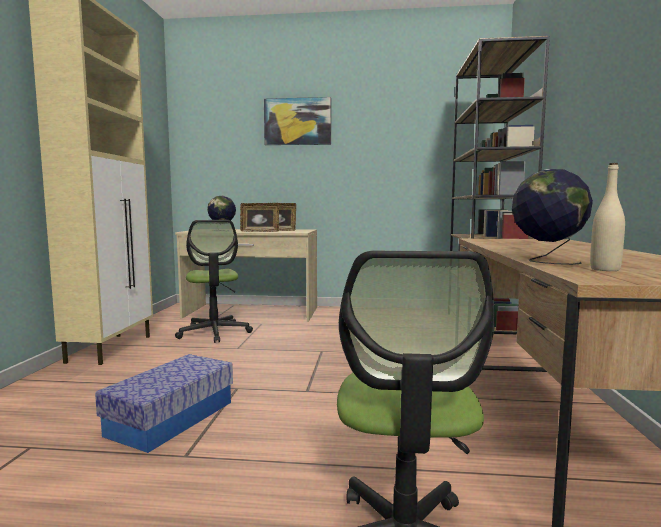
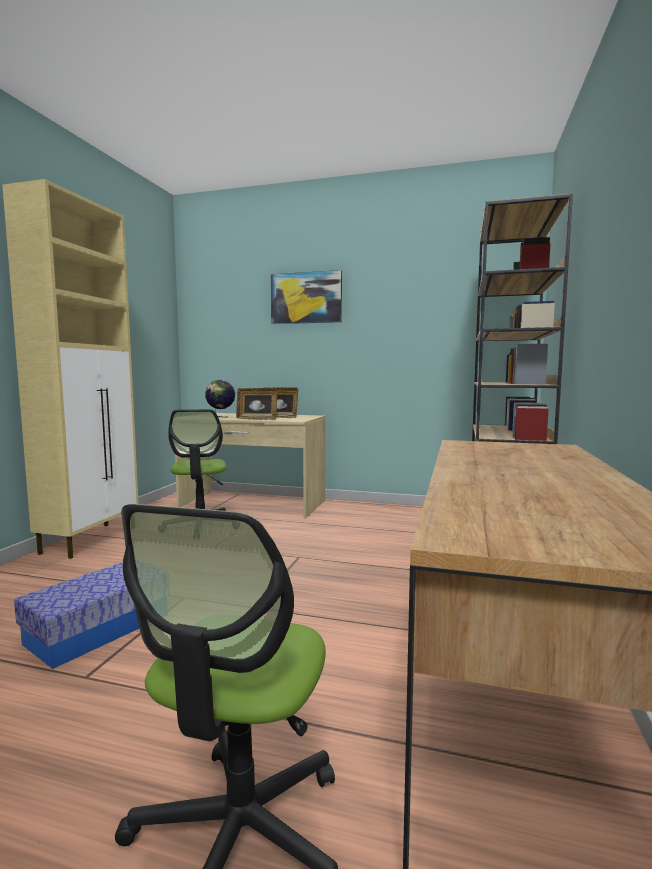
camera: 10 degrees right, 0 degrees up
globe [512,169,593,265] -> none
beige bottle [590,163,625,271] -> none

